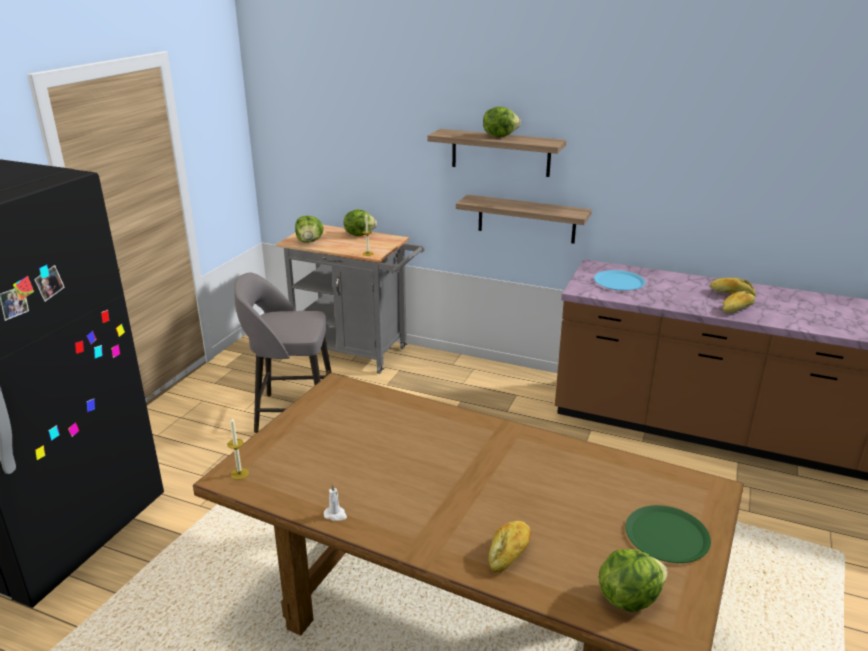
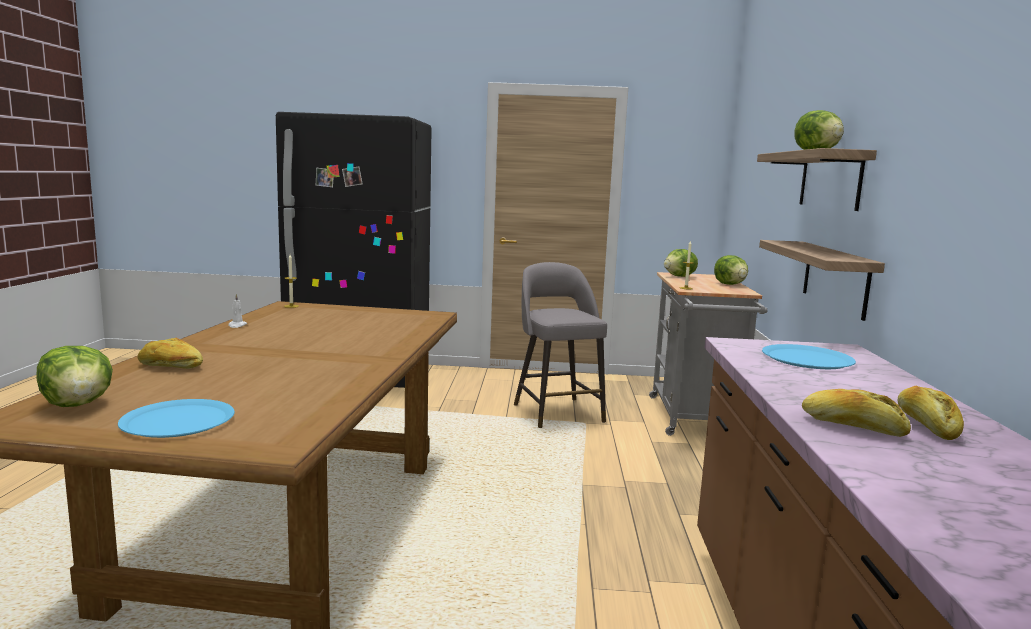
camera: 70 degrees right, 15 degrees down
green plate [625,505,711,563] -> blue plate [118,399,235,438]

